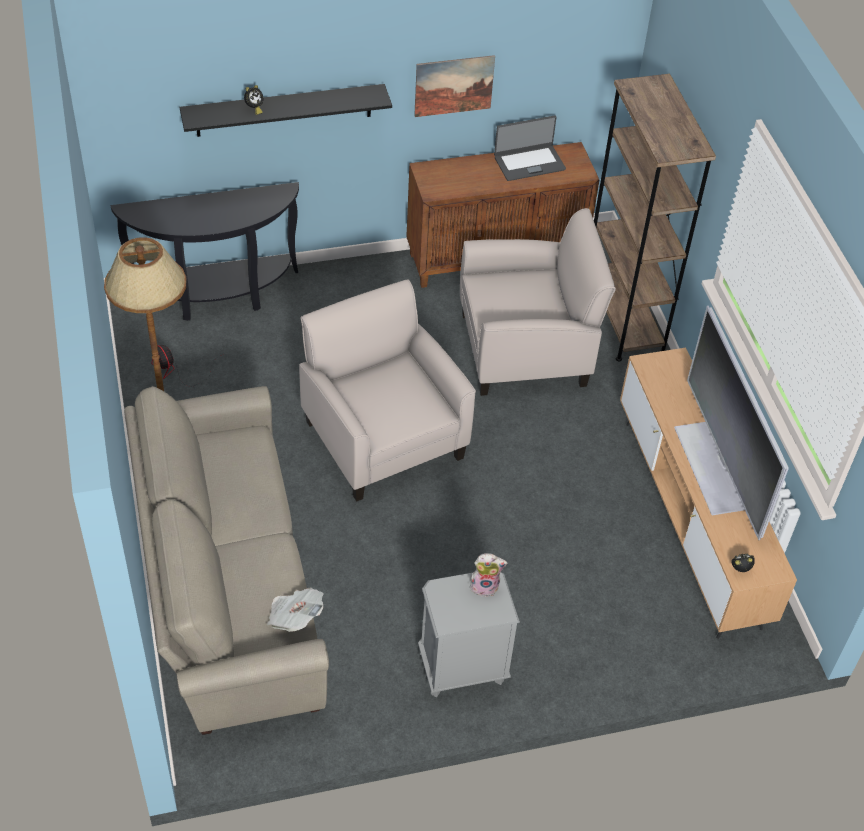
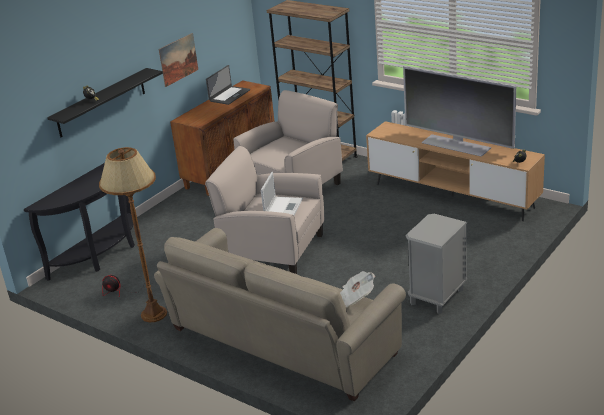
camera: 35 degrees left, 20 degrees down
plush toy [469,553,508,597] -> none
none -> laptop [261,172,303,215]

